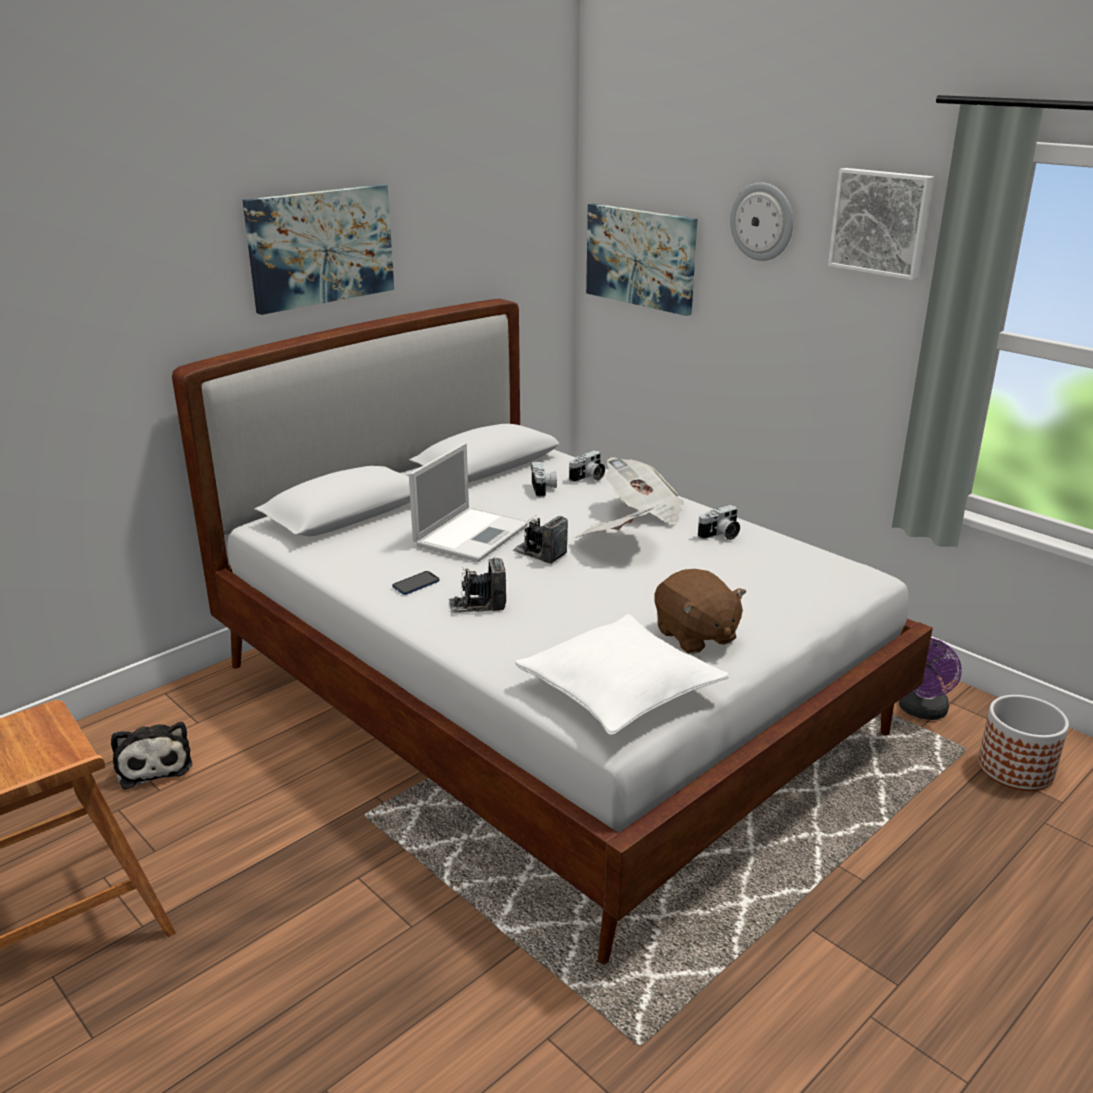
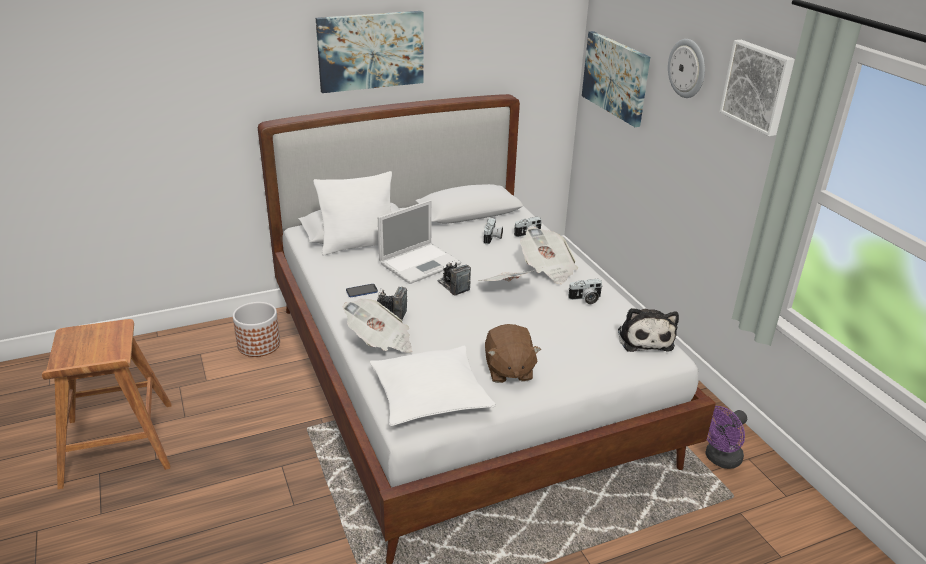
camera: 20 degrees right, 5 degrees up
plush toy [111,722,192,789] -> plush toy moved to [618,308,679,352]
planter [978,695,1069,791] -> planter moved to [233,302,280,357]
none -> white pillow [313,171,392,255]
none -> newspaper [343,299,412,353]

